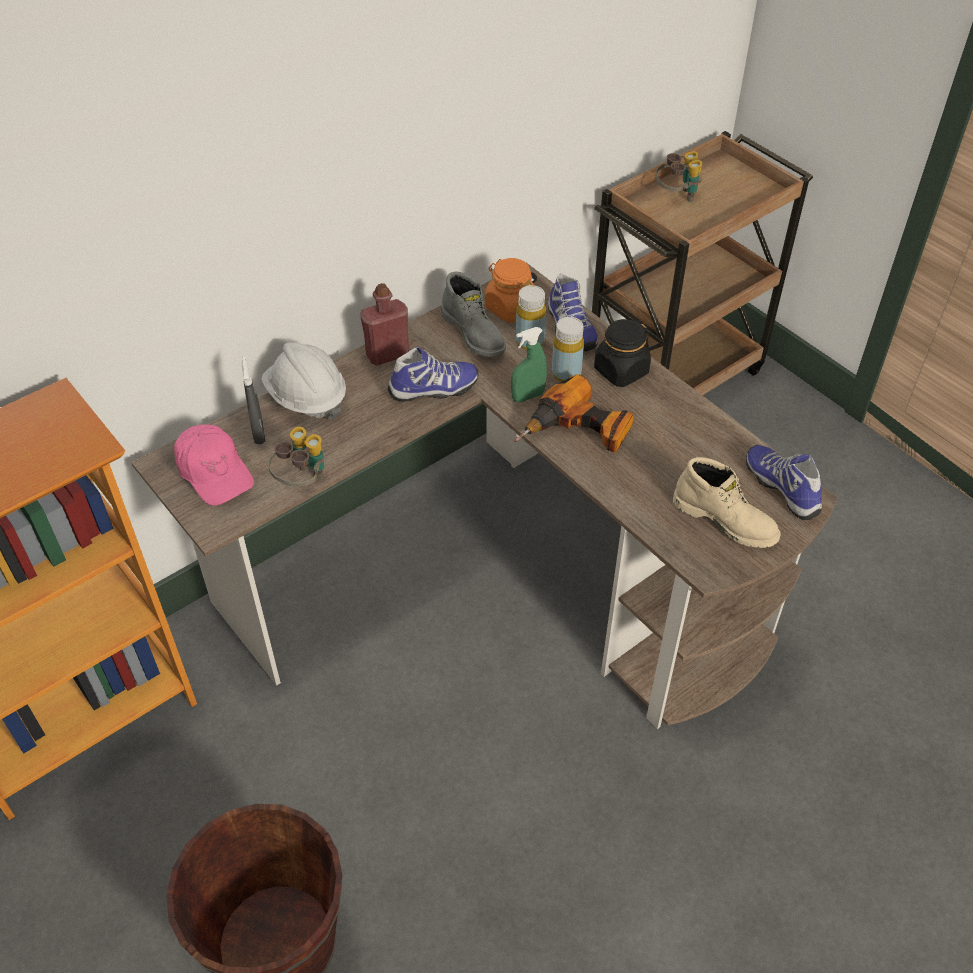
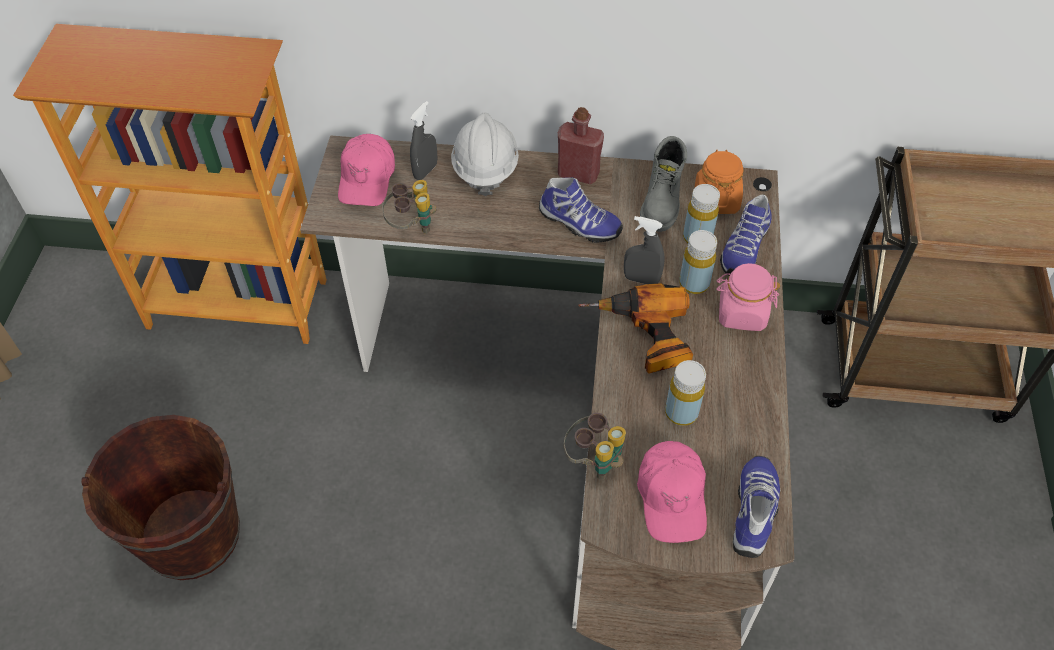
camera: 45 degrees right, 5 degrees up
green spray bottle [511,327,547,402] -> grey spray bottle [624,216,665,284]
black jar [594,319,651,387] -> pink jar [716,263,780,331]
binoculars [655,151,702,202] -> binoculars moved to [564,413,626,480]
beige boot [673,457,781,548] -> pink cap [637,441,707,543]
none -> yellow bottle [665,360,706,426]

